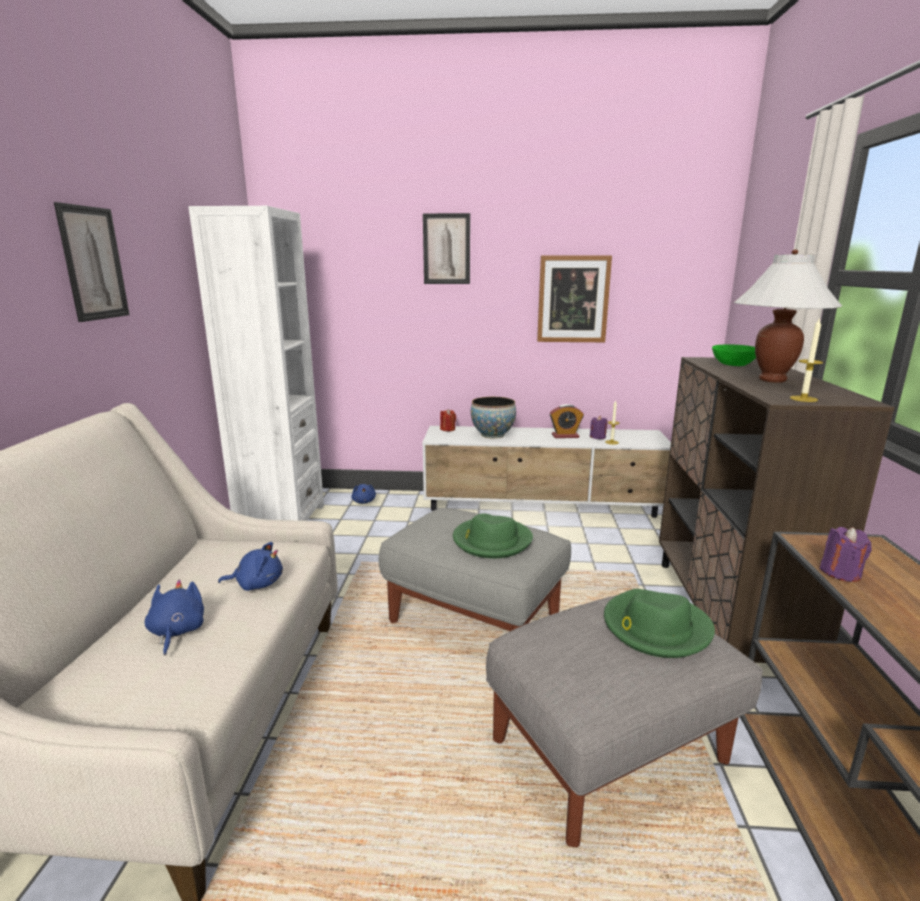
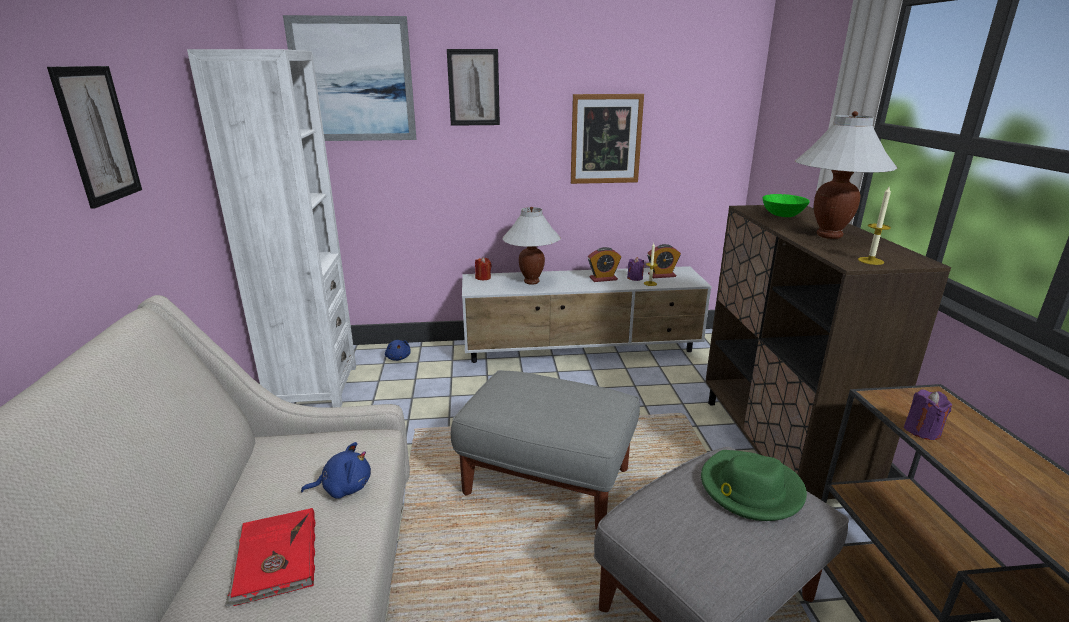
camera: 10 degrees left, 5 degrees up
blue plush toy [145,580,204,656] -> red book [225,508,315,606]
green hat [453,514,533,558] -> none
bowl [471,397,516,438] -> white table lamp [503,207,561,285]
none -> picture [283,15,417,141]
none -> alarm clock [647,244,681,278]

